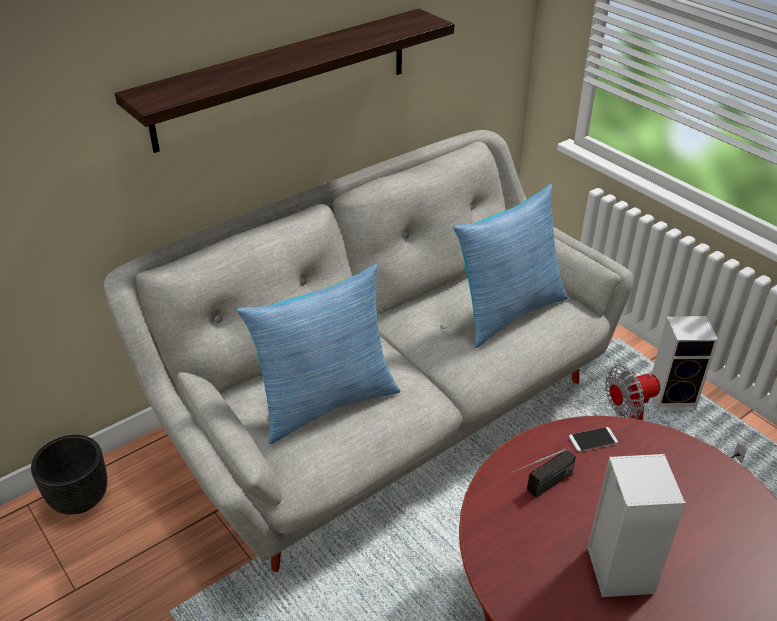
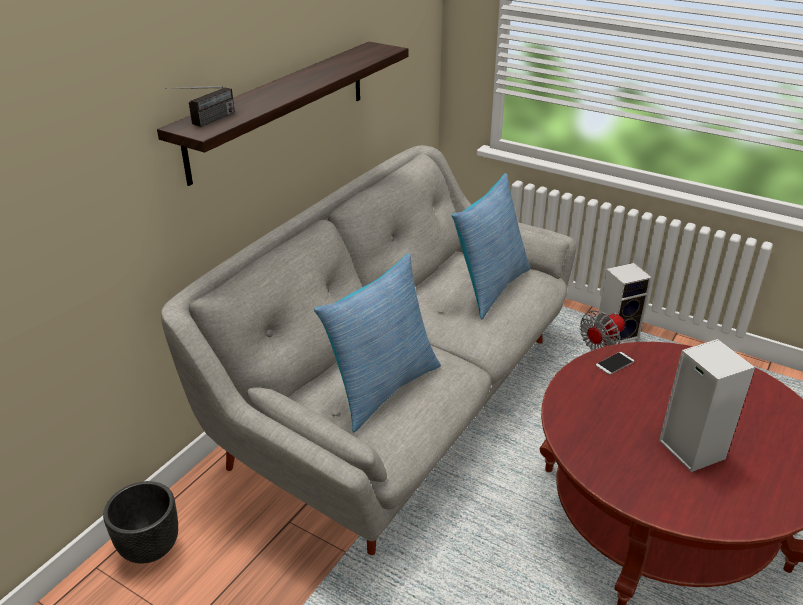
camera: 20 degrees left, 5 degrees down
radio [511,449,576,497] -> radio moved to [165,86,235,127]

